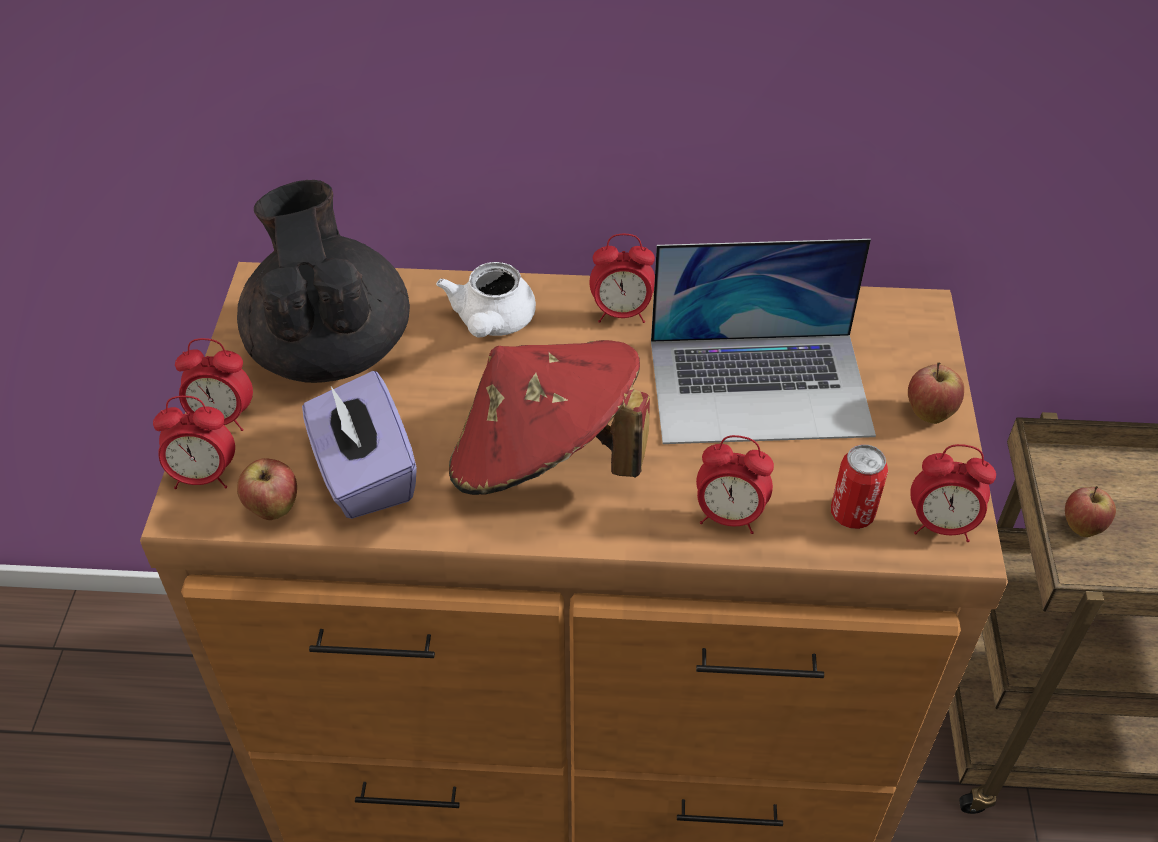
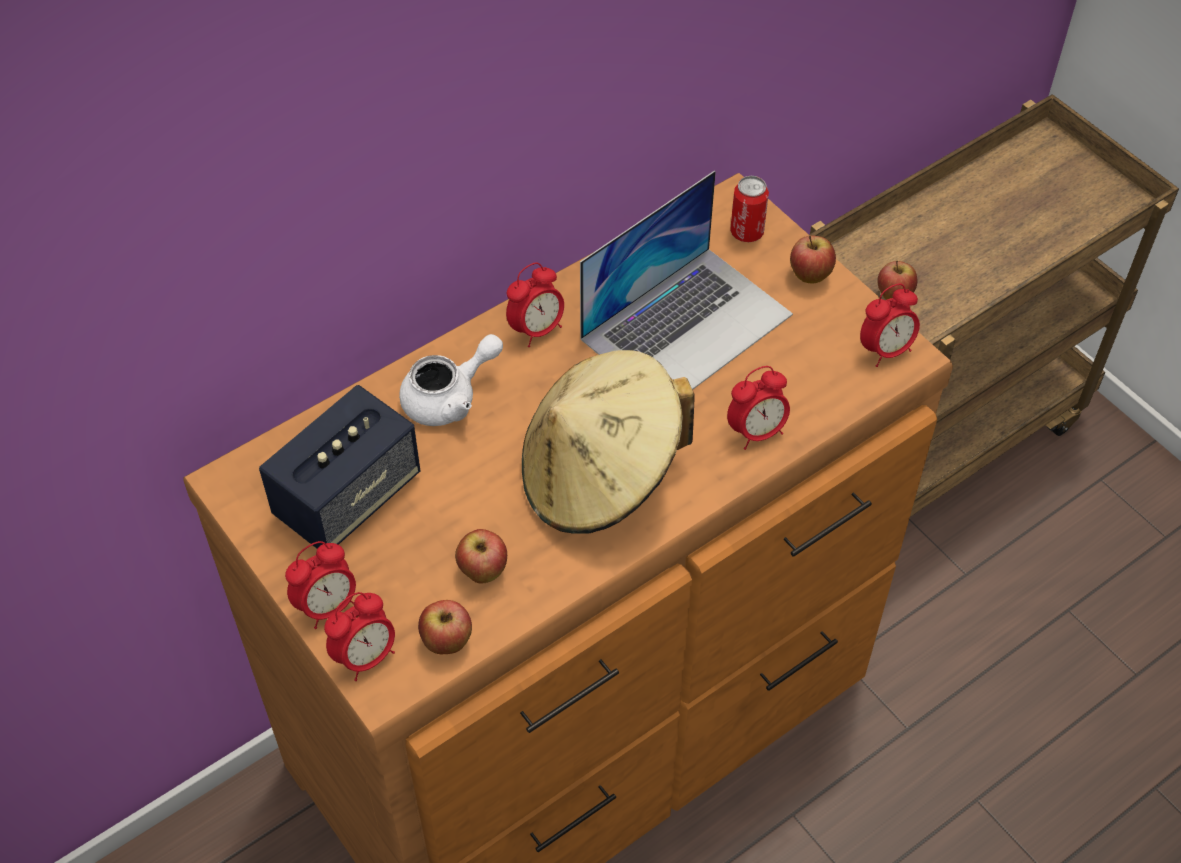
camera: 40 degrees left, 5 degrees up
black teapot [237,180,410,383] -> speaker [259,385,420,549]
purple tissue box [302,371,417,519] -> apple [455,529,507,584]
white teapot [436,262,536,337] -> white teapot turned 90 degrees counterclockwise [399,334,503,426]
red hat [449,340,650,495] -> beige hat [522,350,694,534]
can [831,444,888,529] -> can moved to [730,176,769,242]

